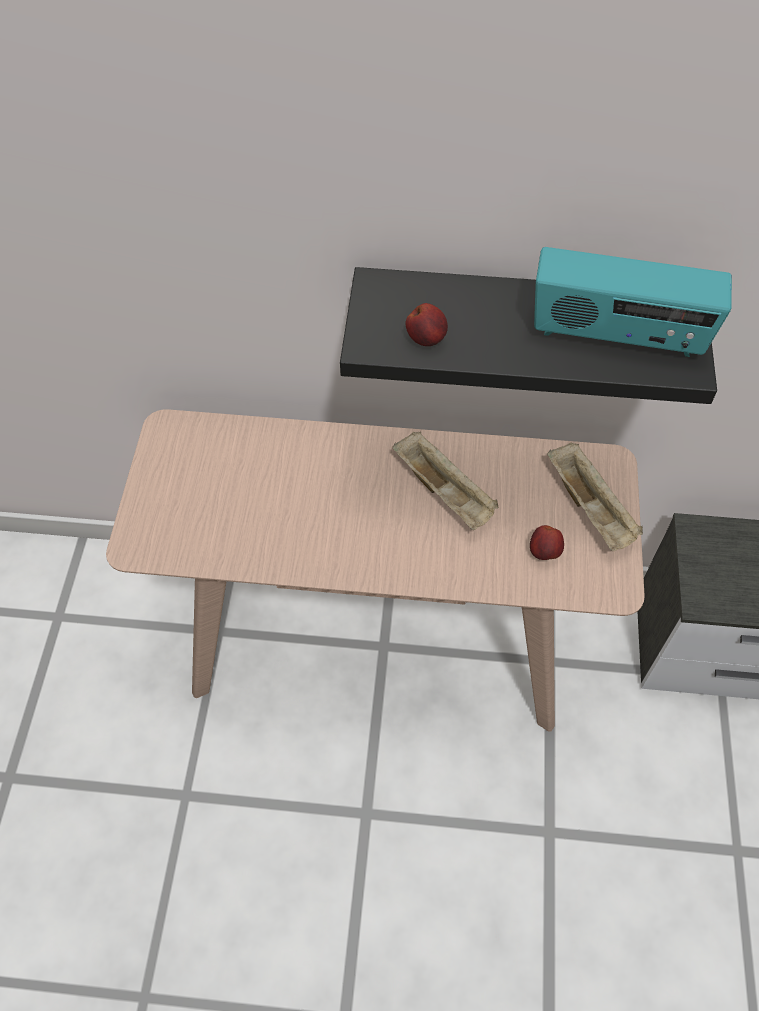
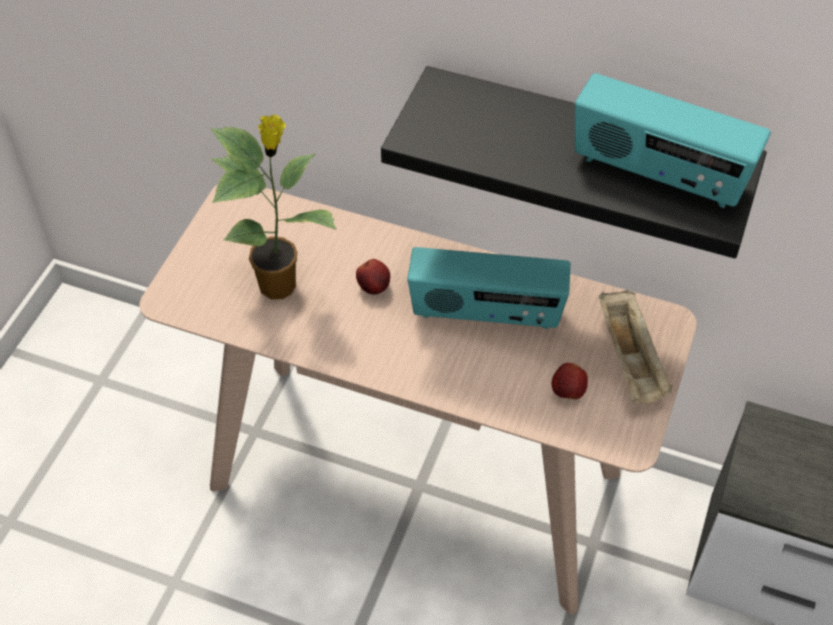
camera: 15 degrees right, 5 degrees down
beige tray [392,432,499,530] -> radio [408,247,571,329]
apple [406,303,448,346] -> apple moved to [356,259,390,295]
none -> potted plant [210,114,337,300]

